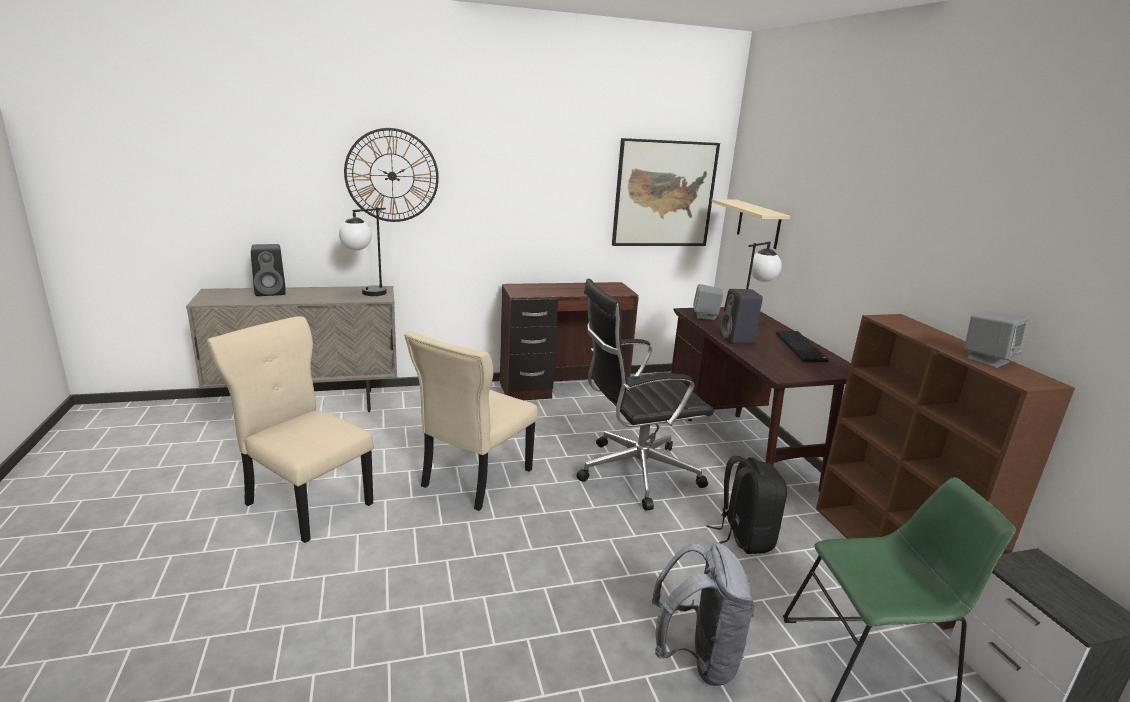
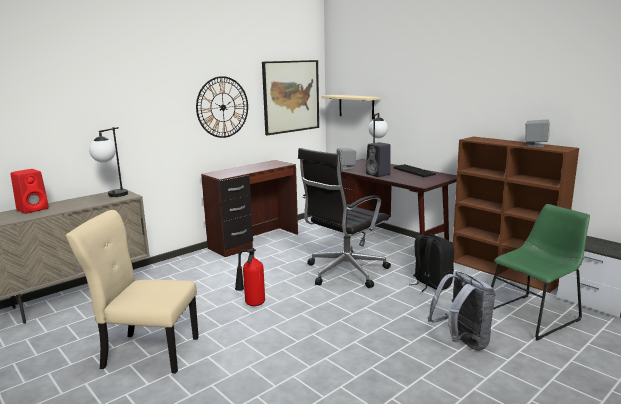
camera: 25 degrees left, 5 degrees down
black speaker [251,244,286,296] -> red speaker [10,169,49,214]
wall clock [344,128,439,222] -> wall clock moved to [196,76,248,138]
beige chair [404,331,538,511] -> fire extinguisher [235,248,265,306]

